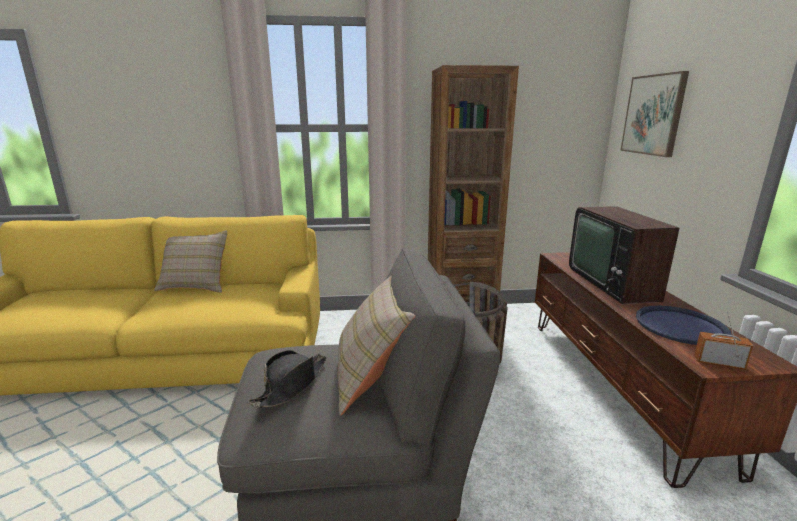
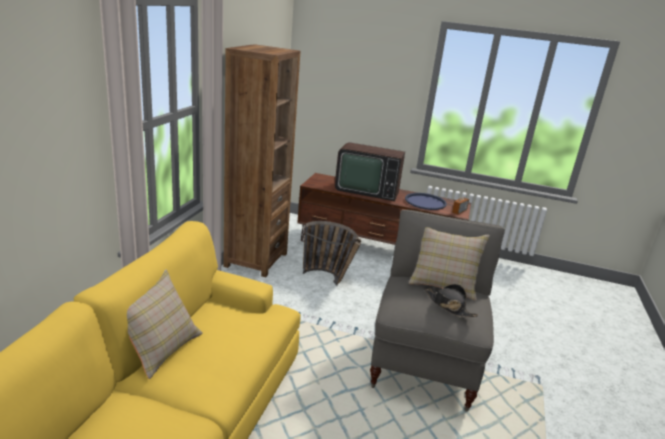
camera: 70 degrees left, 5 degrees up
picture [620,71,689,157] -> none

